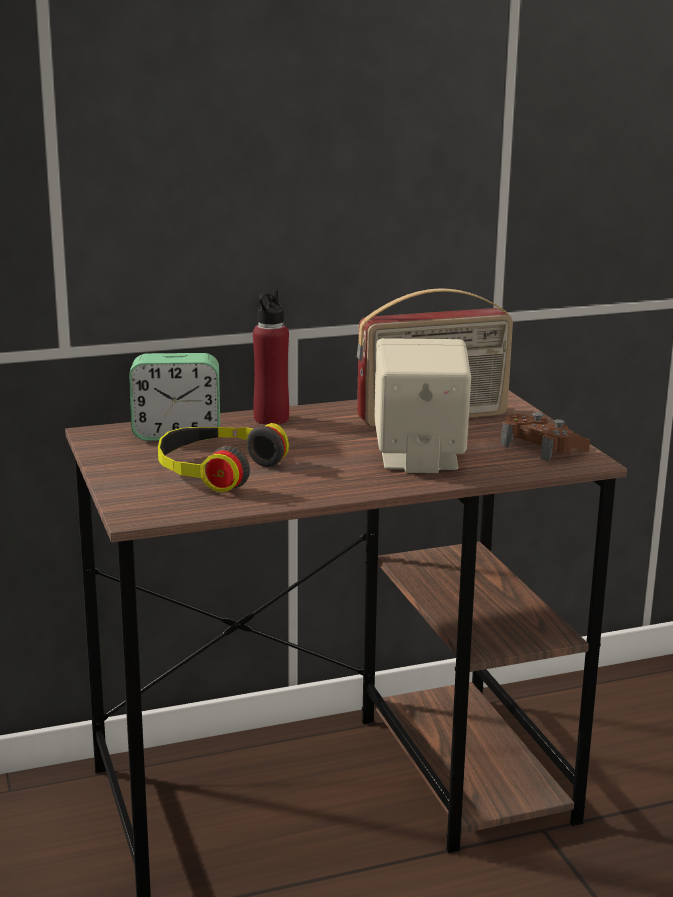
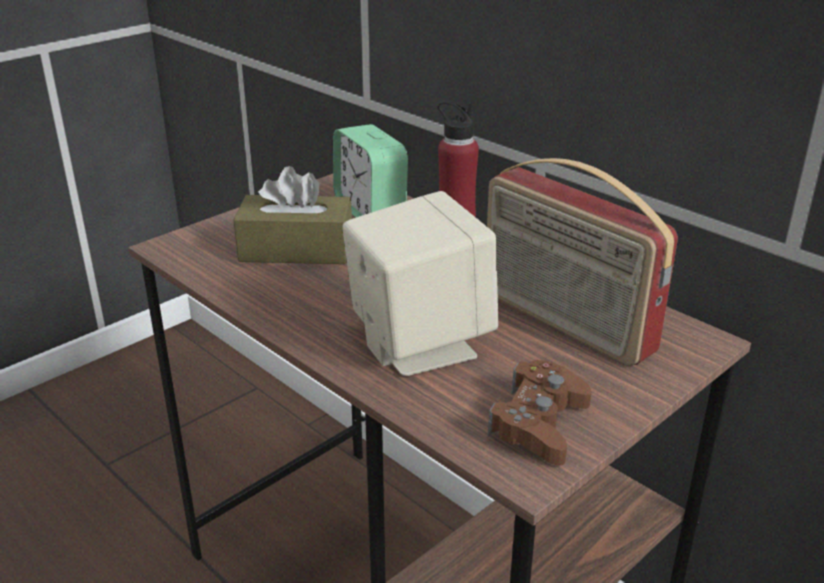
camera: 65 degrees right, 10 degrees up
headphones [158,423,289,492] -> brown tissue box [234,166,352,264]

